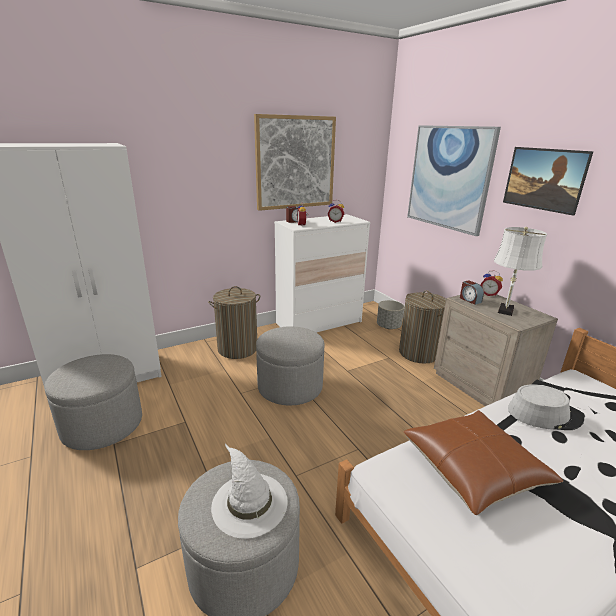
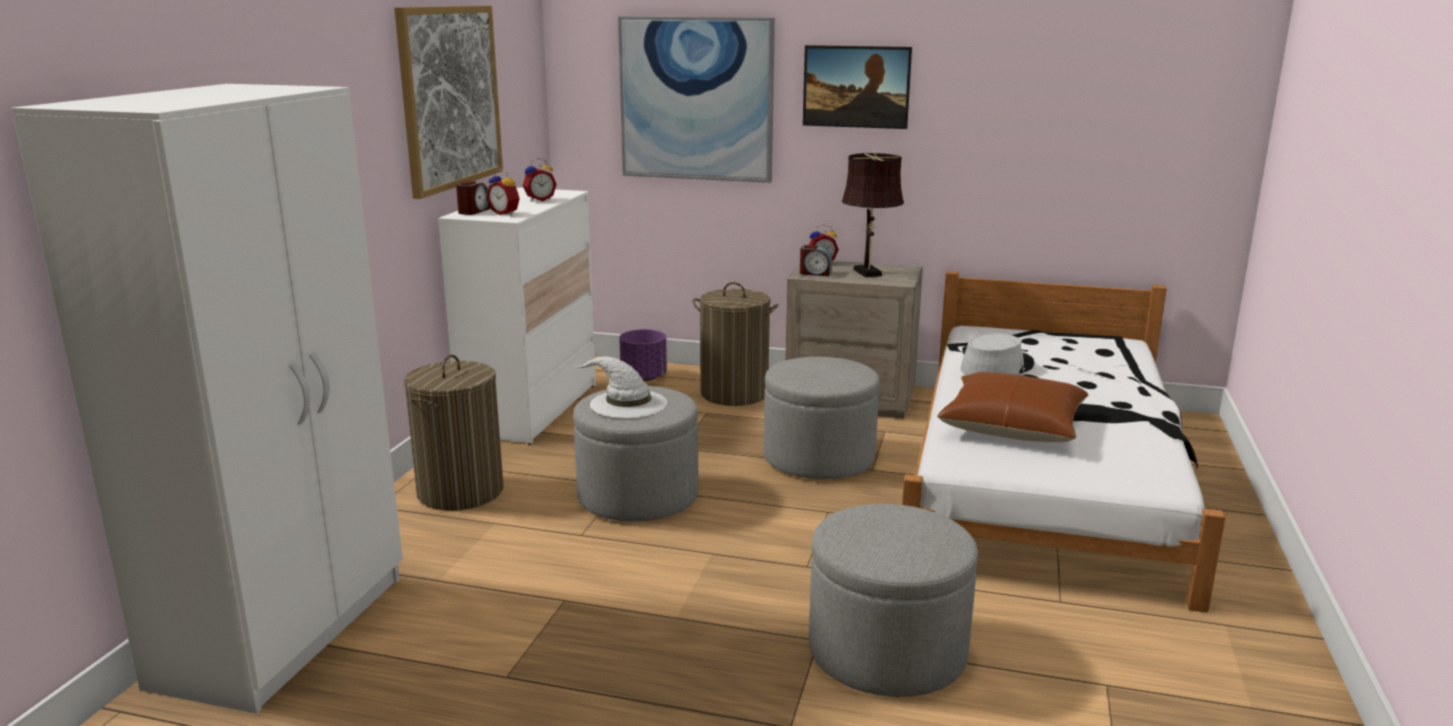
camera: 45 degrees left, 5 degrees down
grey ottoman [44,354,142,450] -> grey ottoman moved to [764,357,880,479]
white hat [211,443,287,539] -> white hat moved to [573,356,667,418]
grey planter [377,300,404,329] -> purple planter [619,329,667,381]
white table lamp [494,227,547,316] -> brown table lamp [842,150,904,277]

